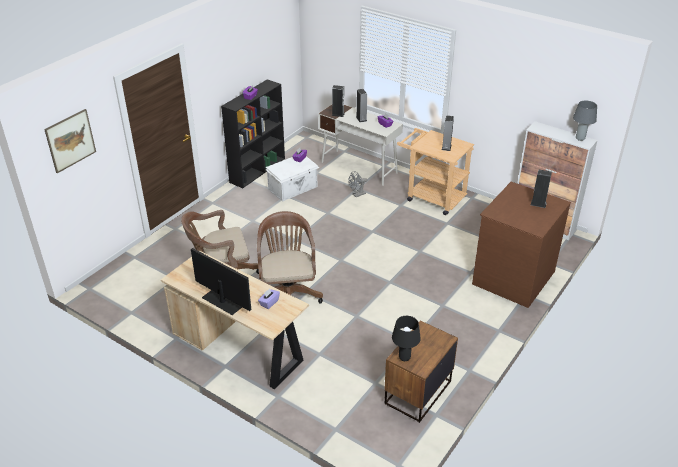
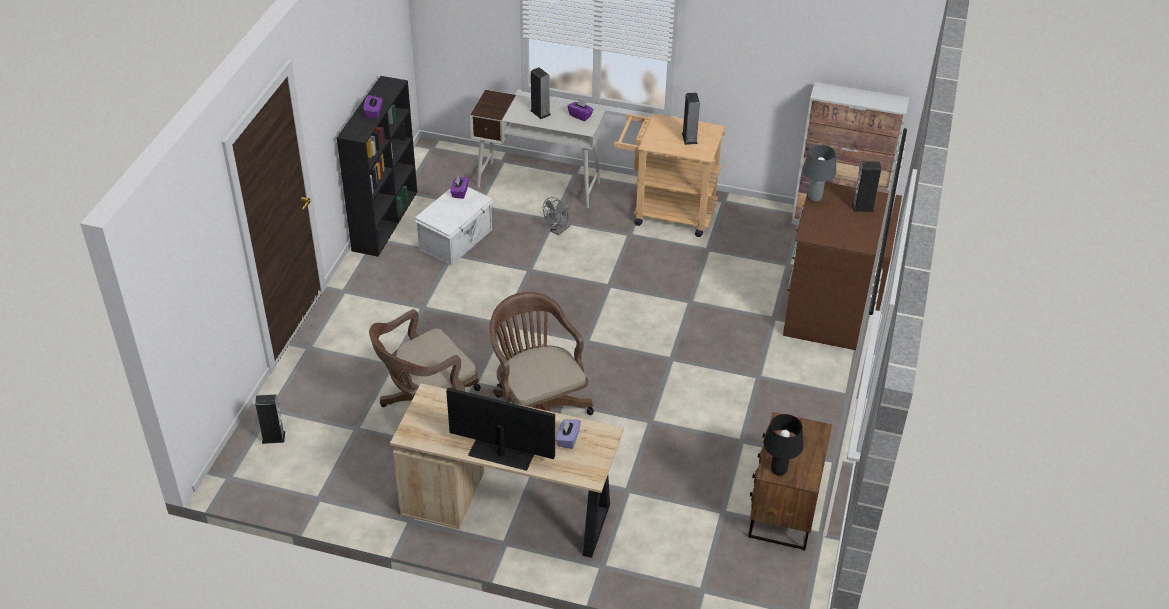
camera: 20 degrees left, 5 degrees up
picture [44,109,96,173] -> none
speaker [332,85,345,117] -> speaker moved to [255,395,285,444]
grey table lamp [573,101,597,141] -> grey table lamp moved to [802,144,836,202]

